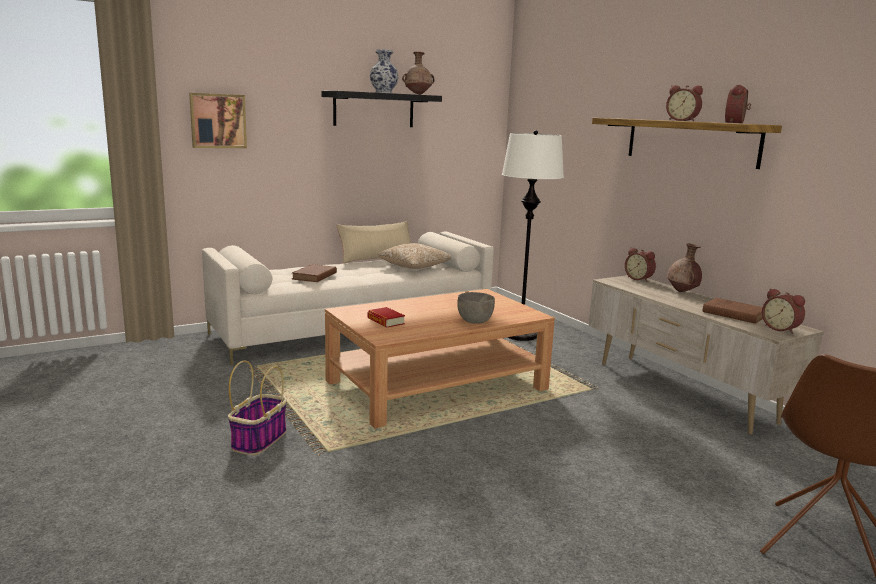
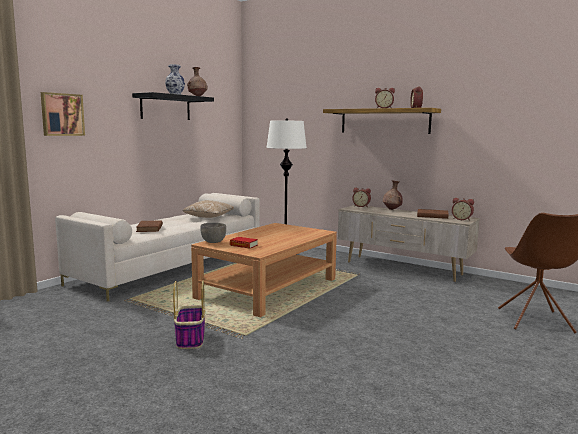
camera: 25 degrees left, 5 degrees down
beige pillow [336,221,411,263] -> none
grey bowl [457,292,495,324] -> grey bowl moved to [200,223,226,243]

